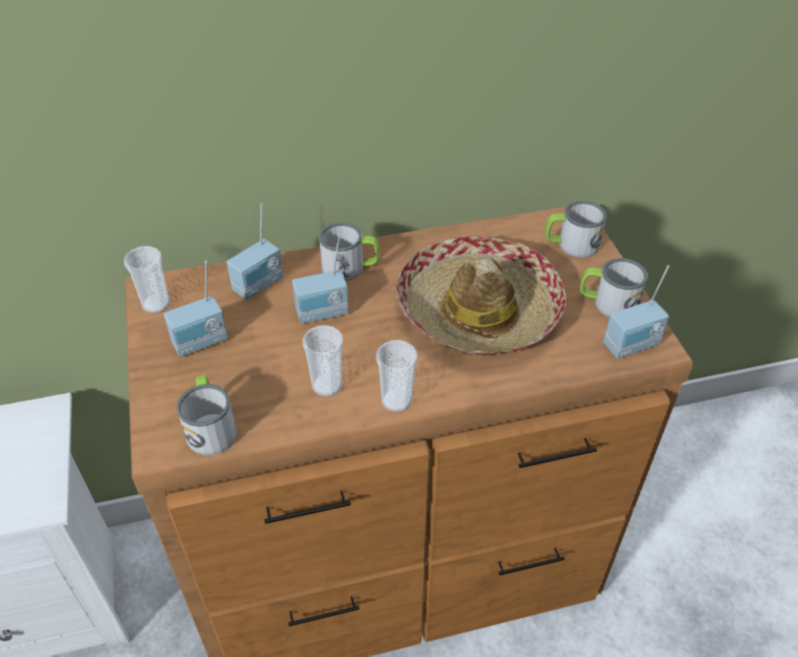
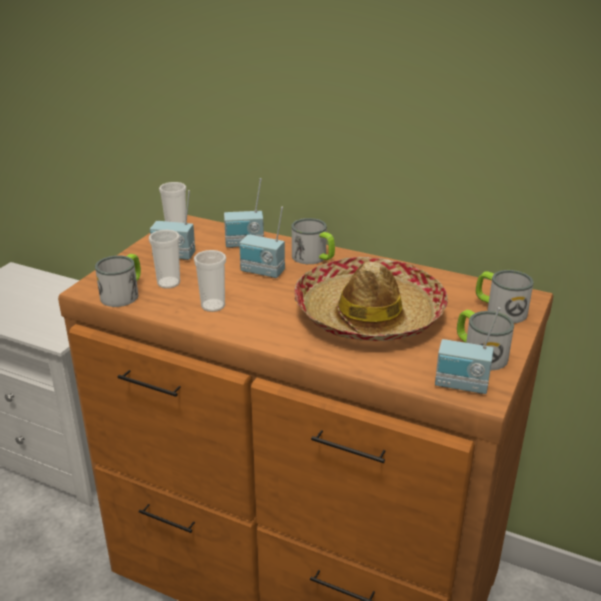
camera: 40 degrees right, 15 degrees down
cup [376,340,417,412] -> cup moved to [149,230,180,289]

